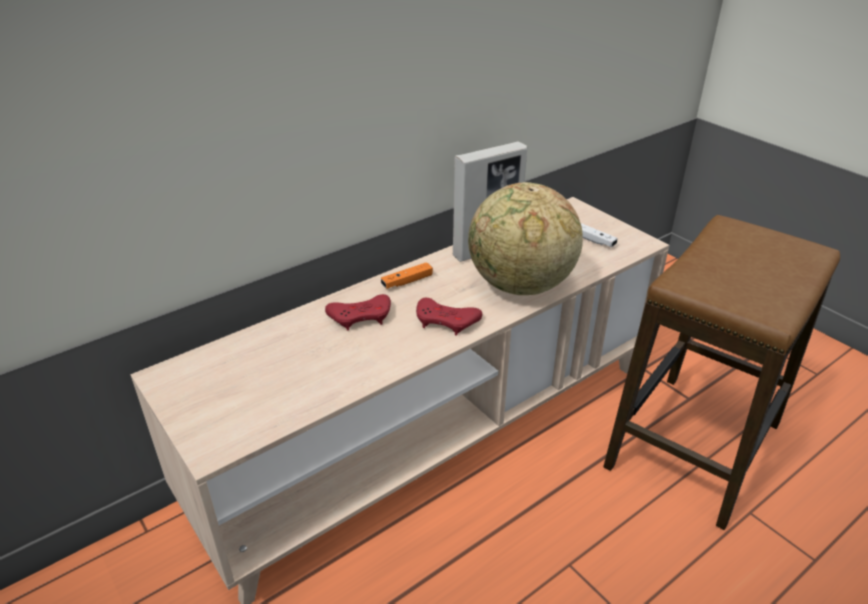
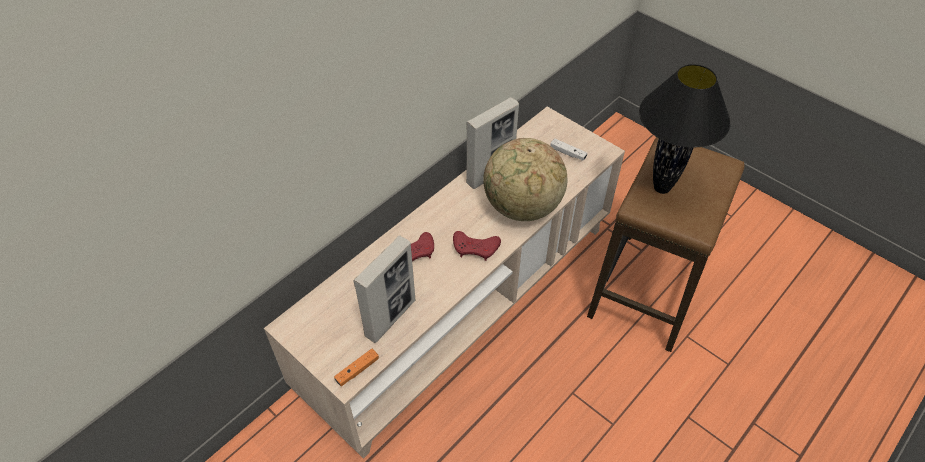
camera: 10 degrees left, 15 degrees up
orange game controller [381,262,433,289] -> orange game controller moved to [334,349,379,387]
none -> picture frame [353,235,415,343]
none -> black table lamp [639,64,731,194]

